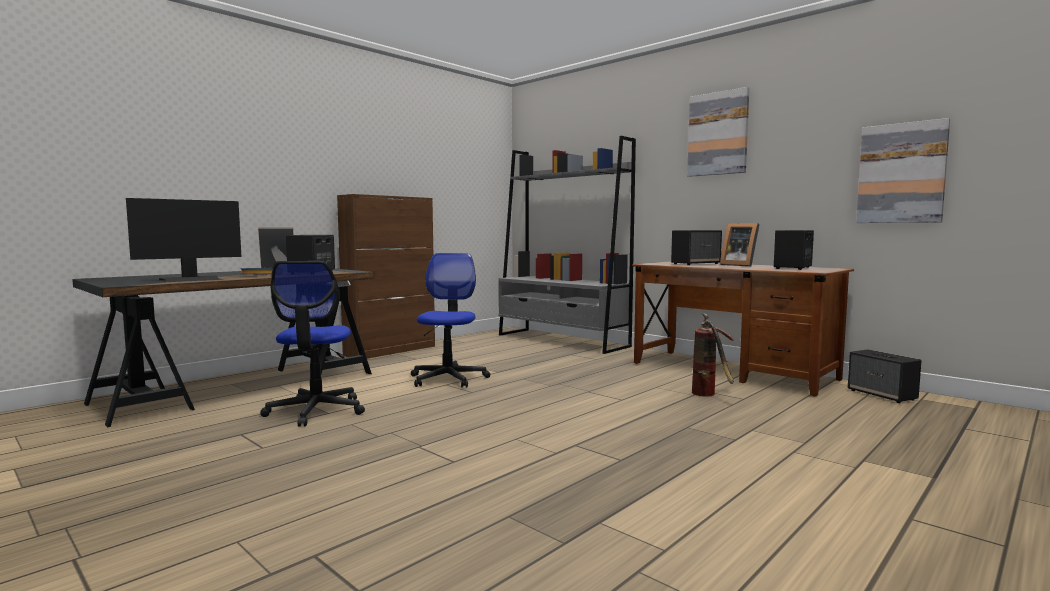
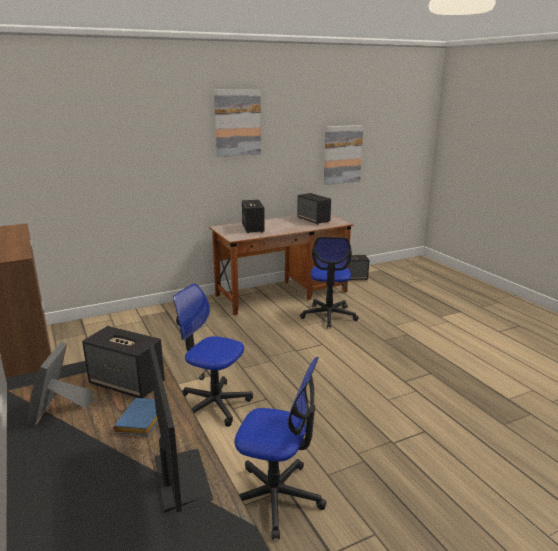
camera: 70 degrees left, 15 degrees up
grey bookcase [498,136,636,354] -> none
fire extinguisher [692,313,734,396] -> office chair [300,237,359,328]
picture frame [720,223,760,266] -> none

